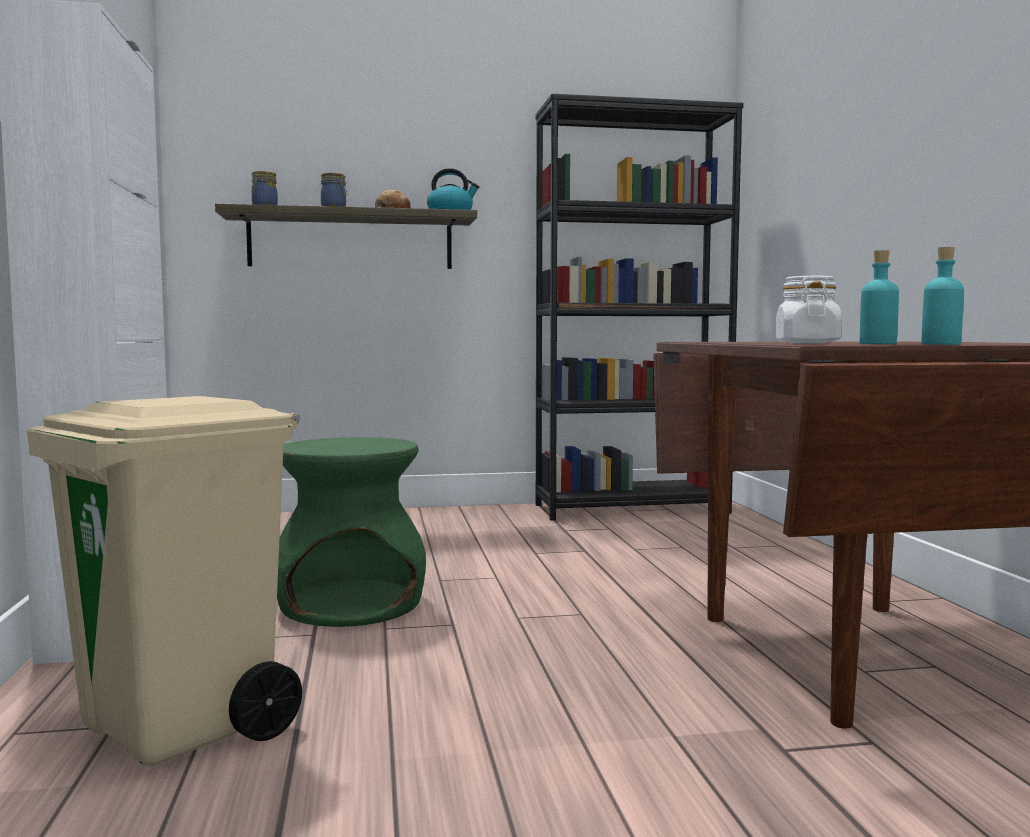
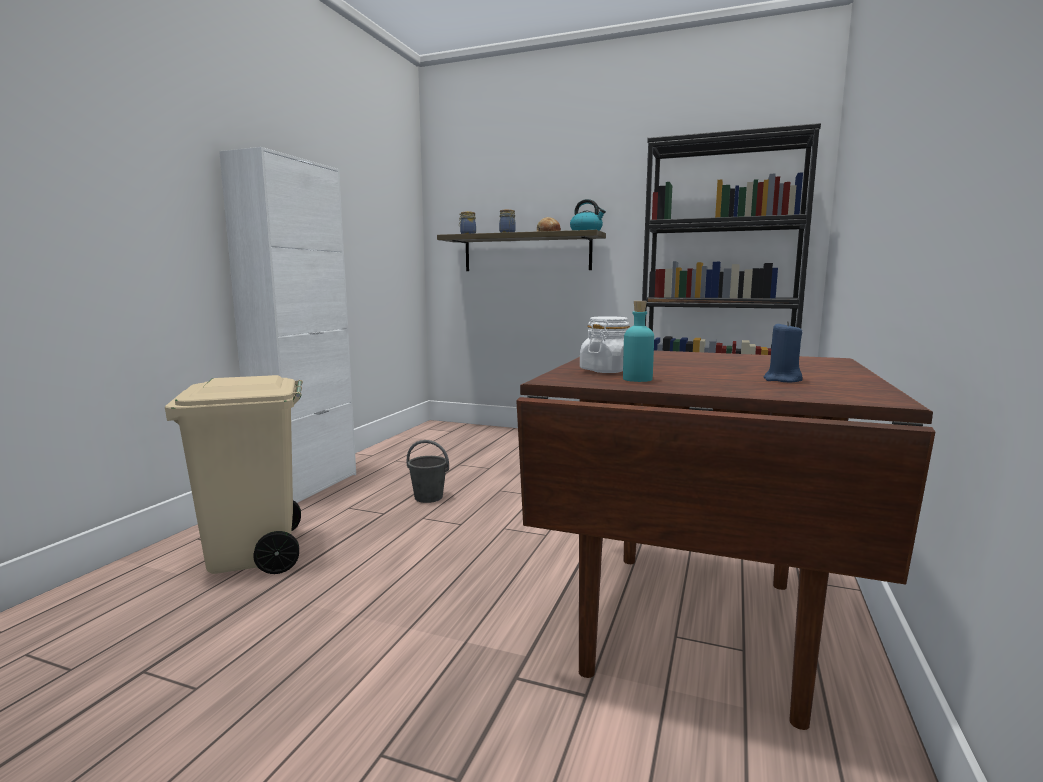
camera: 30 degrees right, 5 degrees up
green stool [277,437,426,627] -> grey bucket [407,440,449,503]
turquoise bottle [921,247,964,345] -> none
none -> blue candle [764,321,803,382]

